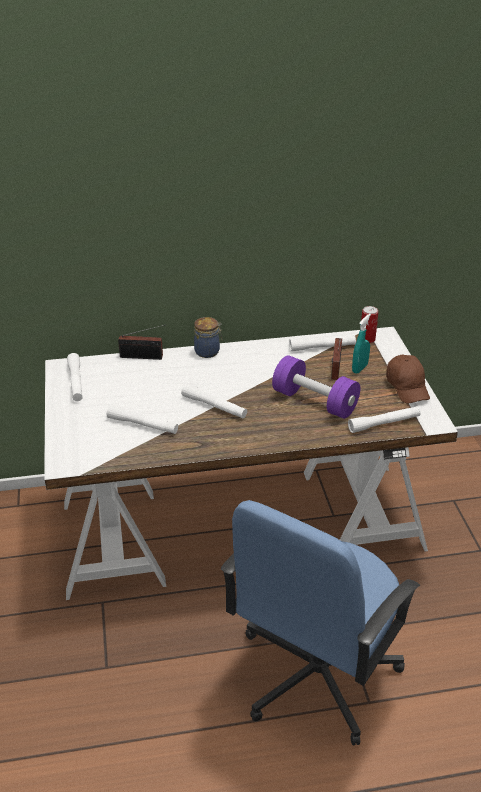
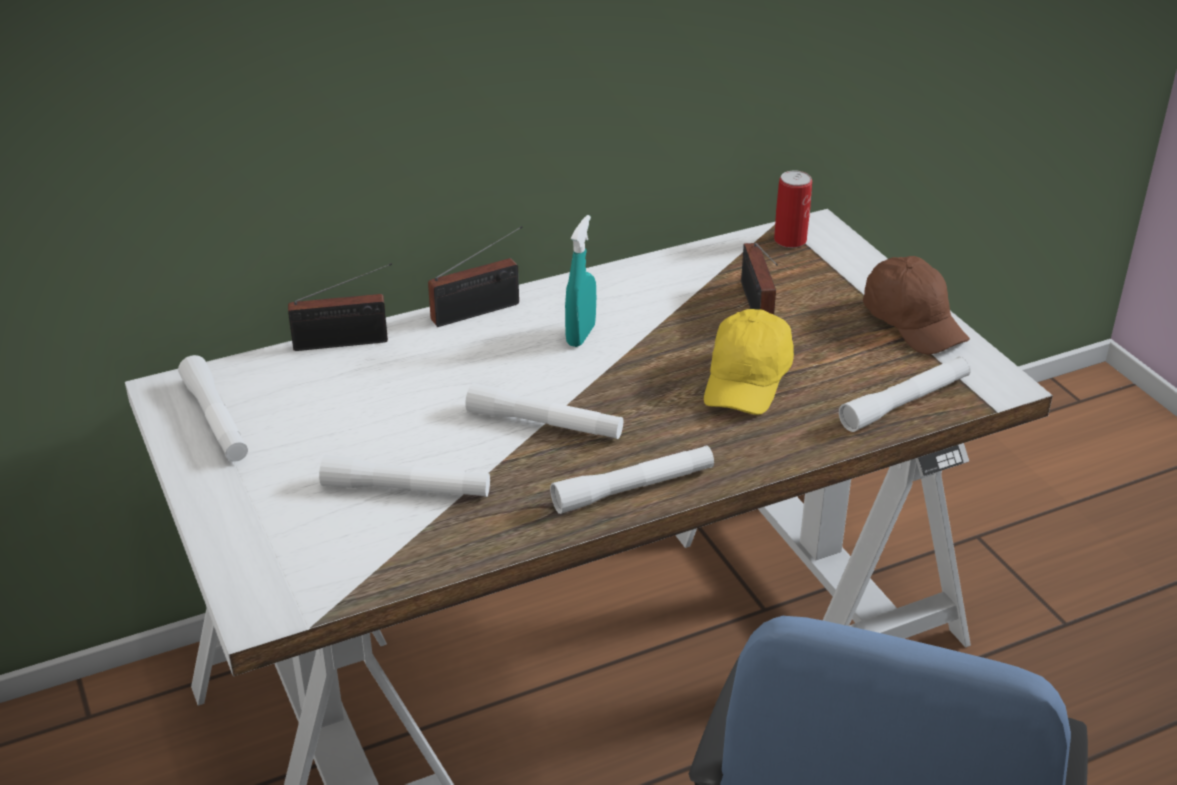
camera: 15 degrees left, 0 degrees up
jar [194,317,222,358] -> radio [428,226,523,327]
purple dumbbell [272,355,360,419] -> yellow cap [704,309,794,415]
white flashlight [289,336,356,351] -> white flashlight moved to [550,445,714,514]
turquoise spray bottle [352,314,371,374] -> turquoise spray bottle moved to [565,215,596,347]

